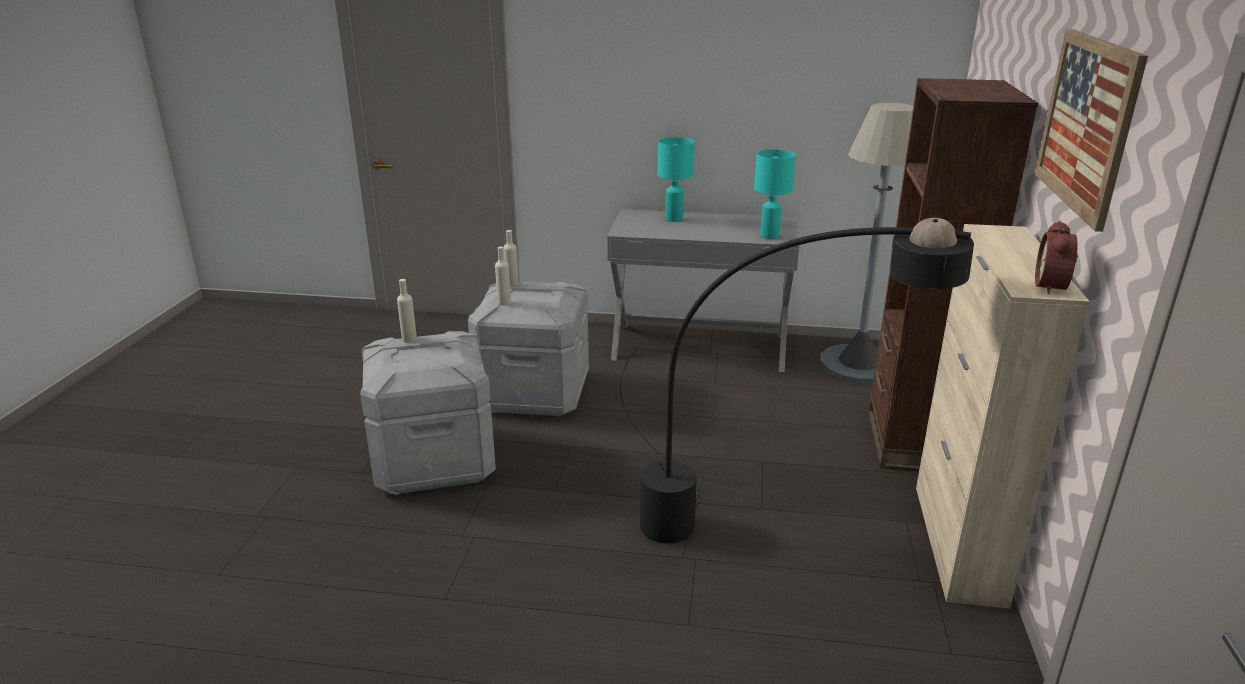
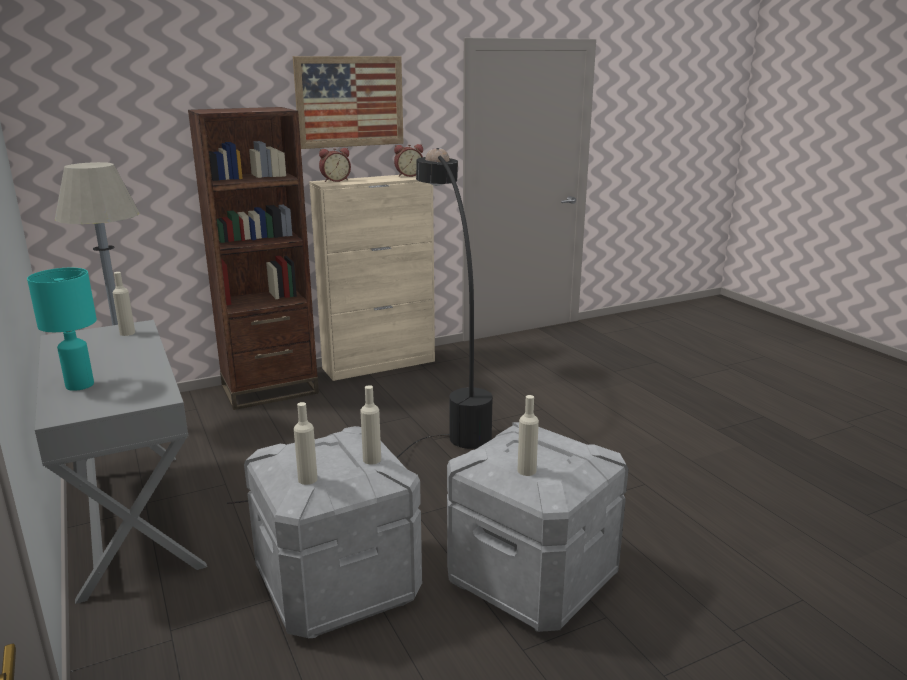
camera: 125 degrees left, 5 degrees down
turquoise table lamp [754,149,796,239] -> beige bottle [113,272,135,336]
none -> alarm clock [319,148,351,182]

